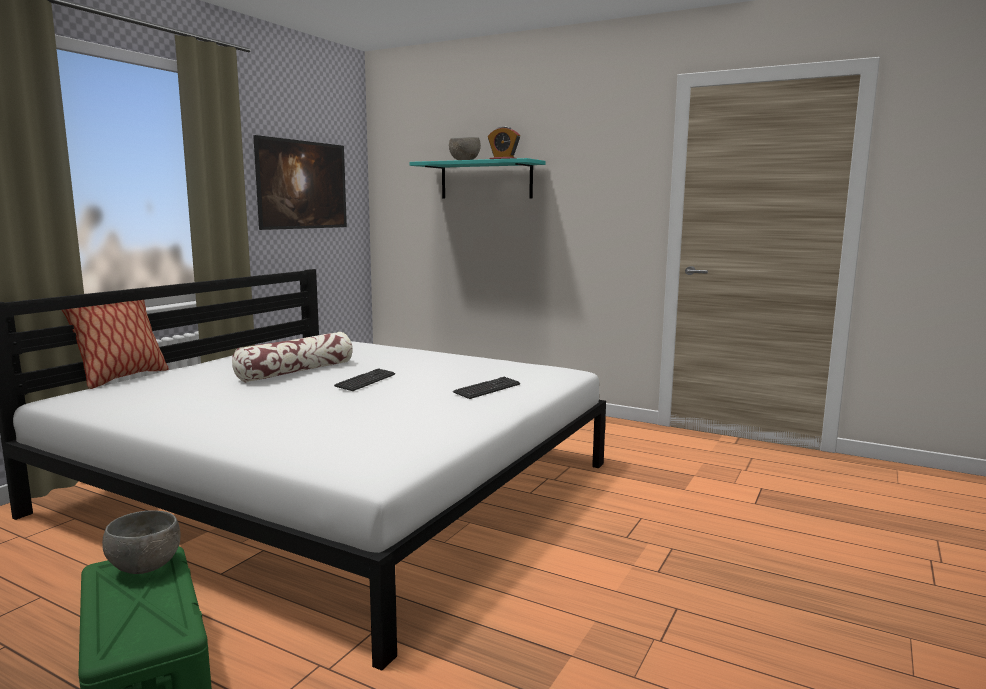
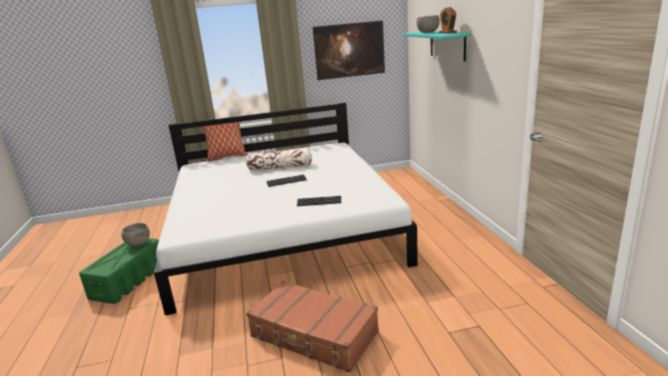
camera: 50 degrees right, 10 degrees up
none -> brown suitcase [247,281,379,373]

